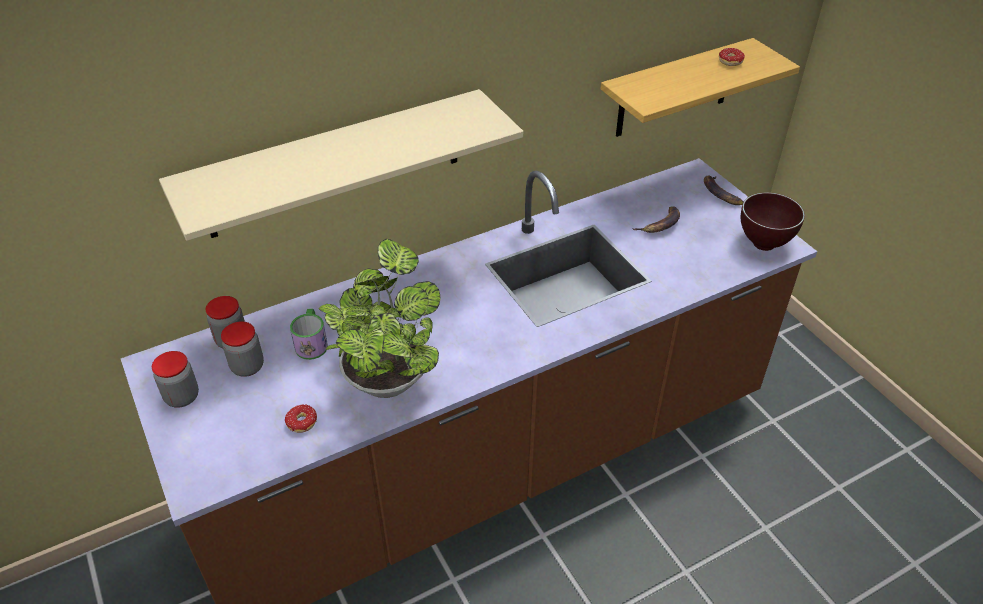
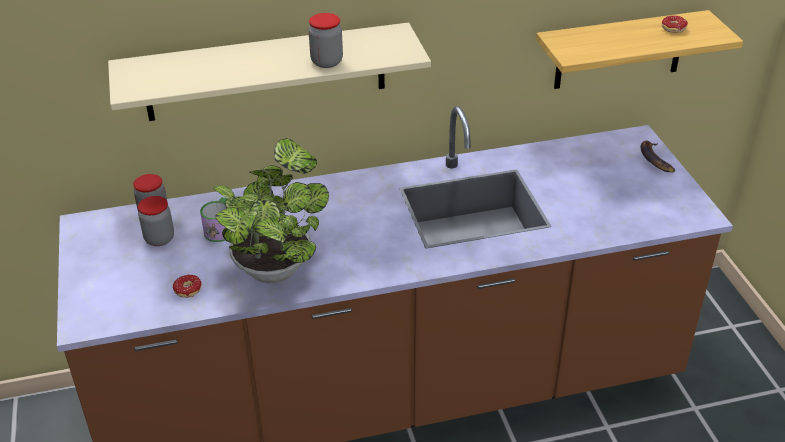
camera: 15 degrees right, 5 degrees down
jar [152,351,199,408] -> jar moved to [308,13,343,68]
banana [632,206,680,233] -> none
brown bowl [741,192,805,251] -> none

